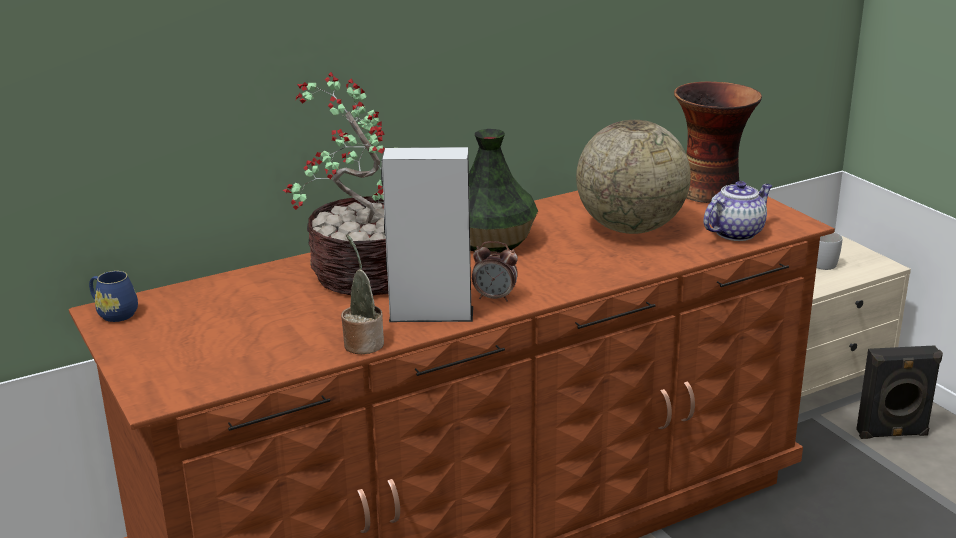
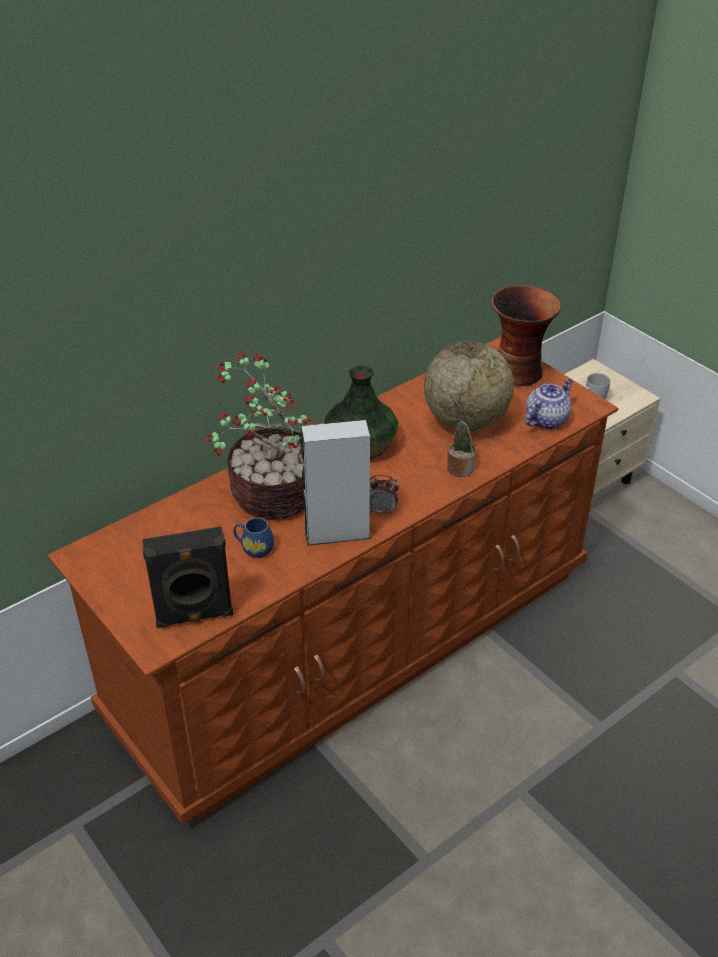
camera: 10 degrees left, 15 degrees up
blue mug [89,271,138,322] -> blue mug moved to [234,518,274,558]
potted plant [341,234,384,354] -> potted plant moved to [447,399,476,477]
black speaker [856,345,943,439] -> black speaker moved to [142,526,234,628]

